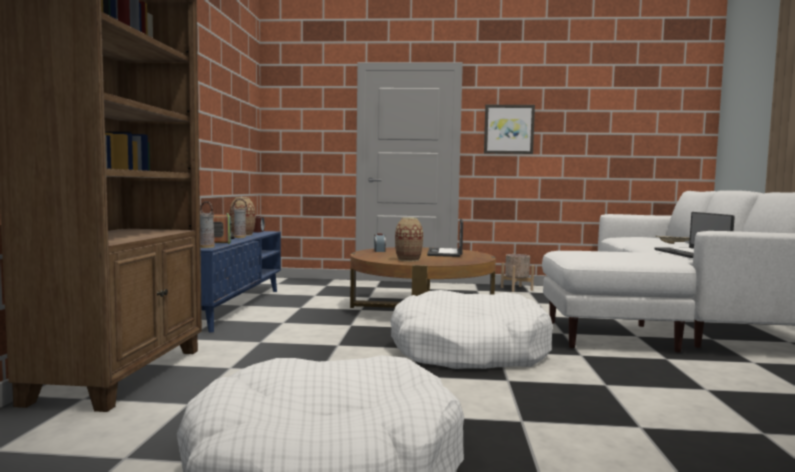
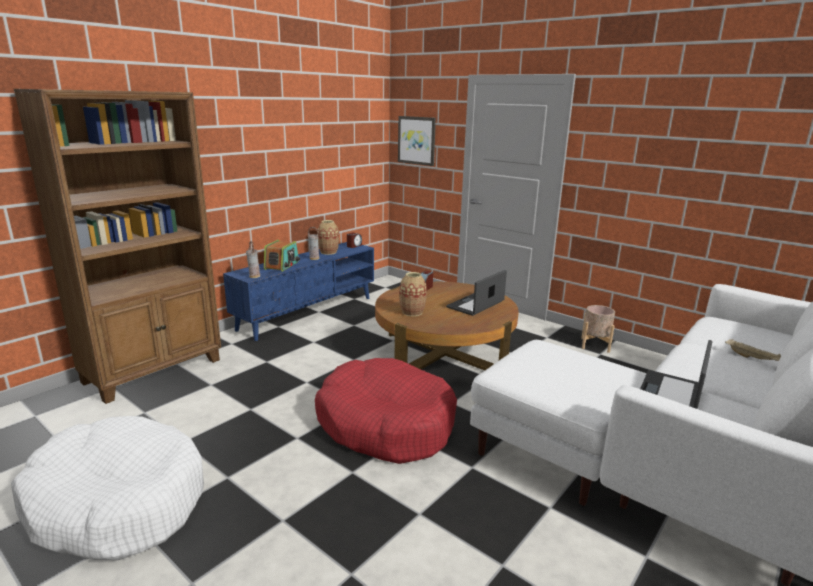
camera: 35 degrees right, 15 degrees up
white dog bed [390,290,553,369] -> red dog bed [315,358,457,464]
picture [484,105,535,154] -> picture moved to [398,116,436,166]

